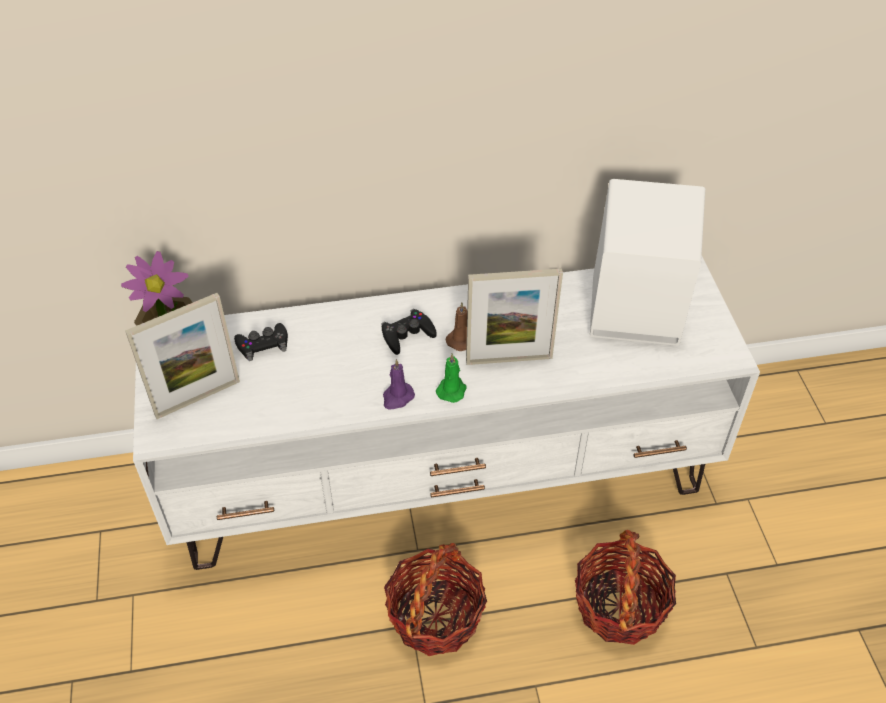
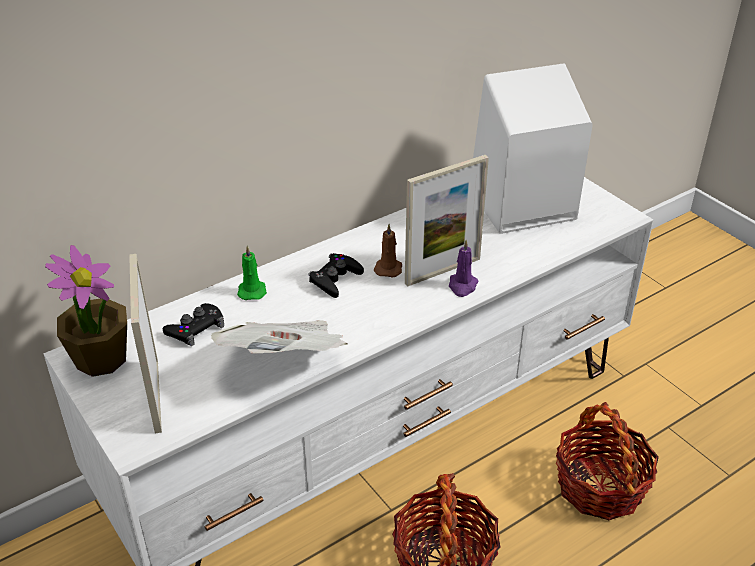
camera: 25 degrees left, 10 degrees down
picture frame [125,293,240,419] -> picture frame turned 135 degrees clockwise [129,254,162,434]
purple candle [383,359,415,409] -> purple candle moved to [449,239,478,297]
green candle [436,353,466,403] -> green candle moved to [237,245,267,300]
none -> newspaper [211,320,348,353]

